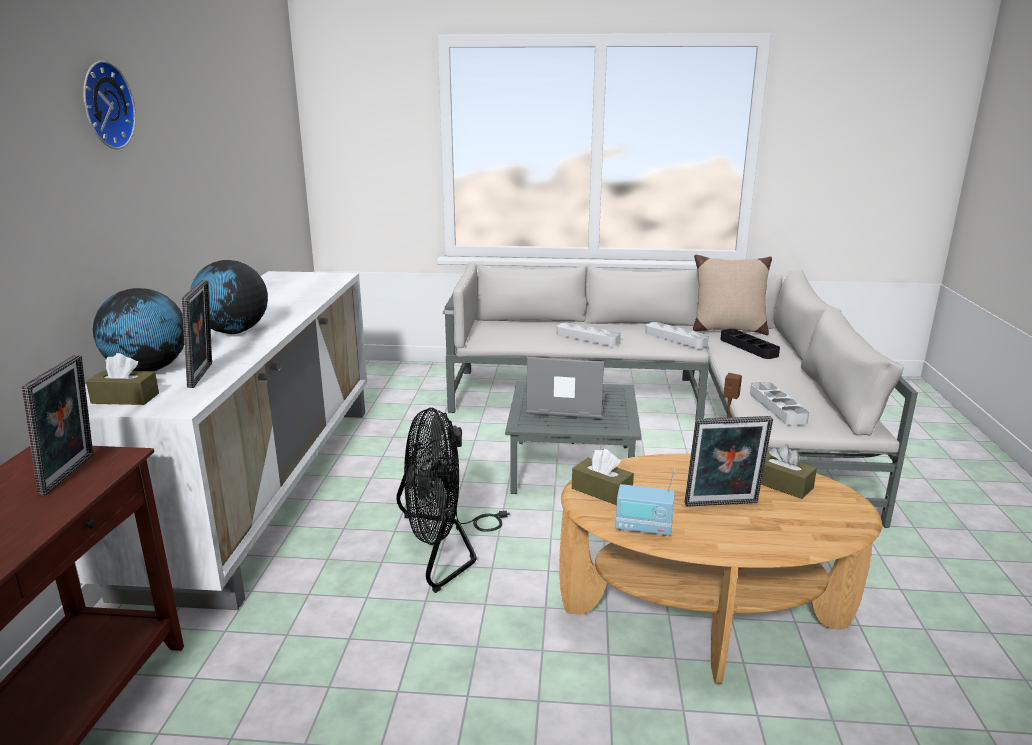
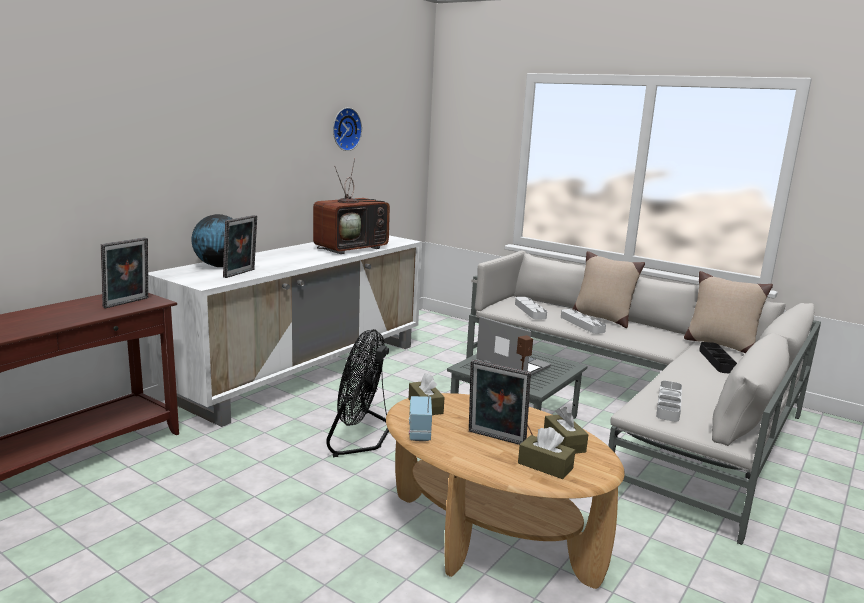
camera: 30 degrees right, 5 degrees down
wall clock [83,61,136,149] -> wall clock moved to [333,108,362,151]
brown tissue box [86,353,159,405] -> brown tissue box moved to [518,427,575,479]
globe [190,260,268,334] -> none
radio [615,469,675,536] -> radio turned 45 degrees clockwise [409,395,432,441]
grey tray [645,322,709,348] -> grey tray moved to [515,297,547,320]
none -> television [313,158,390,254]
none -> beige pillow [573,251,645,328]

